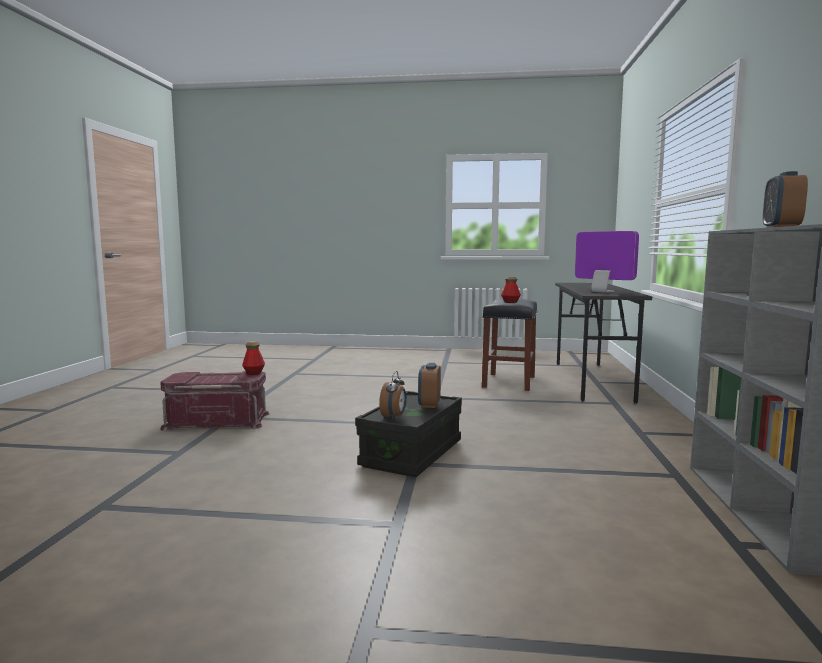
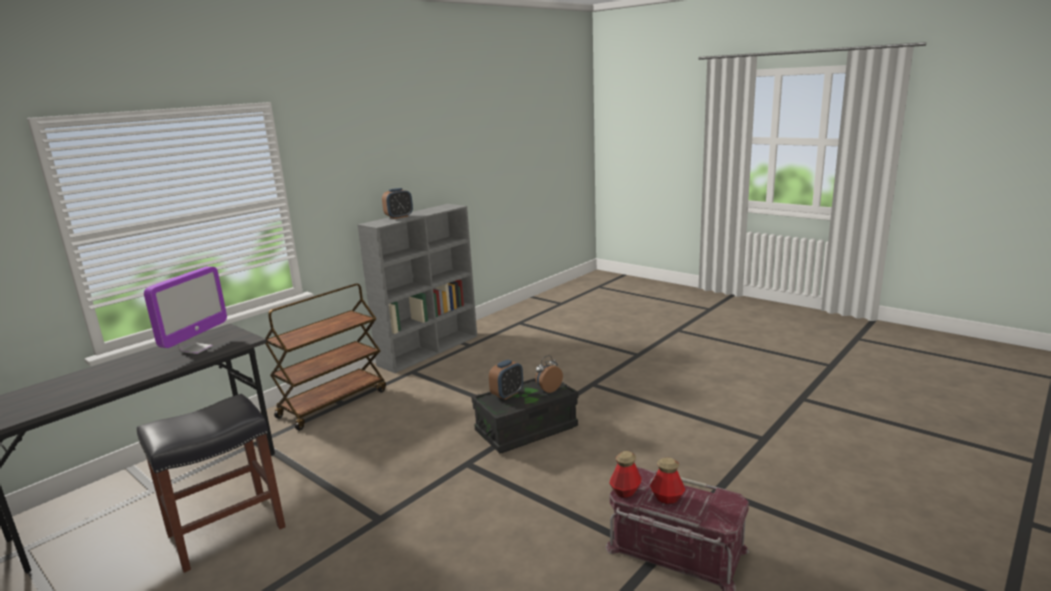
camera: 145 degrees left, 10 degrees up
bottle [501,277,521,303] -> bottle moved to [650,457,685,504]
monitor [575,231,639,293] -> monitor turned 150 degrees counterclockwise [144,266,227,354]
none -> brown cart [265,283,386,431]

